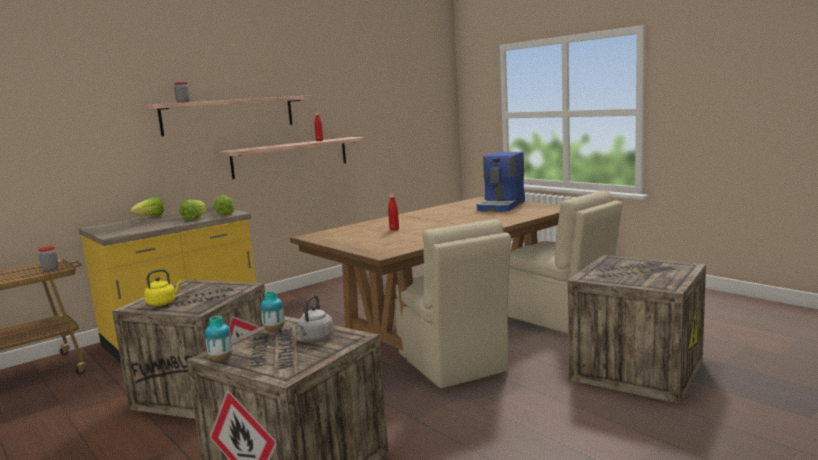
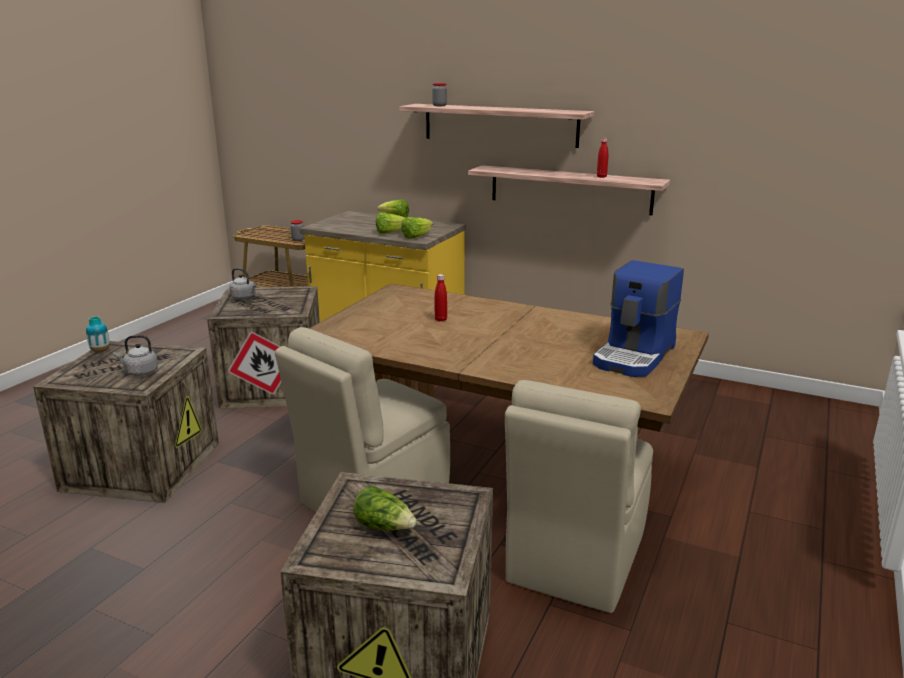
camera: 65 degrees right, 10 degrees up
yellow kettle [144,269,182,306] -> grey kettle [229,268,257,299]
vase [261,291,284,332] -> none
coffee machine [477,152,525,212] -> coffee machine turned 60 degrees counterclockwise [593,260,684,377]
none -> lettuce [353,486,417,530]

